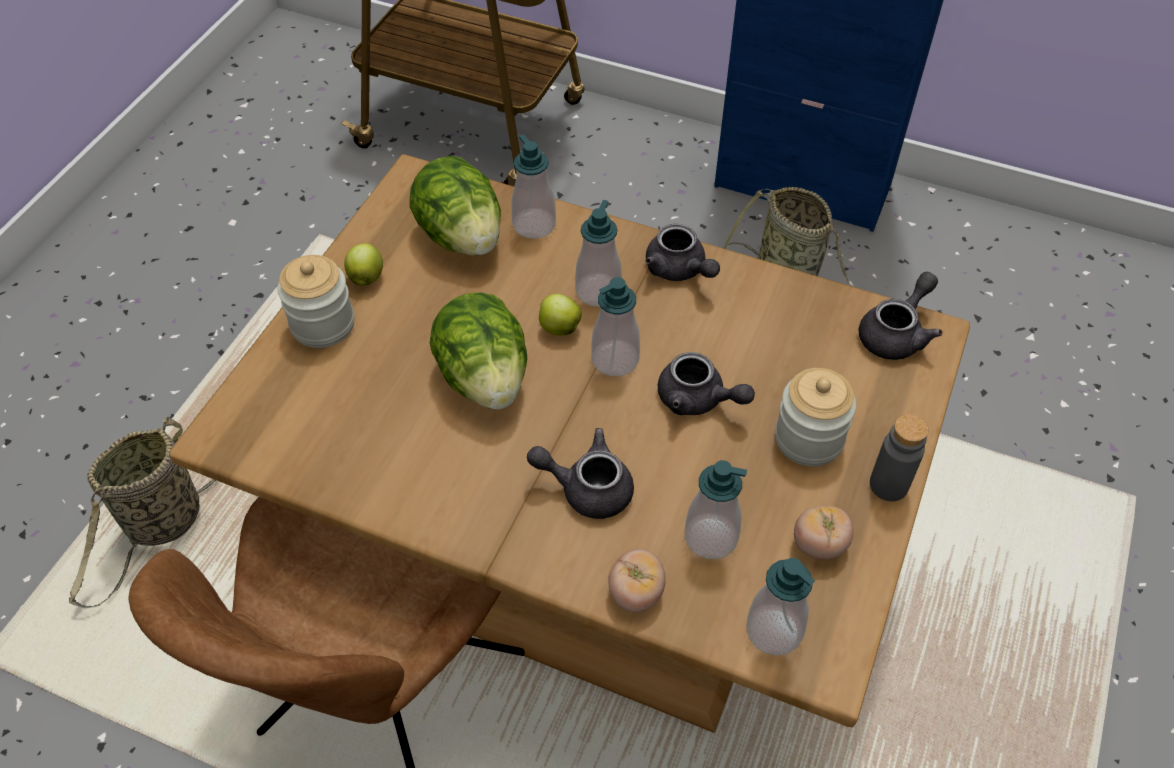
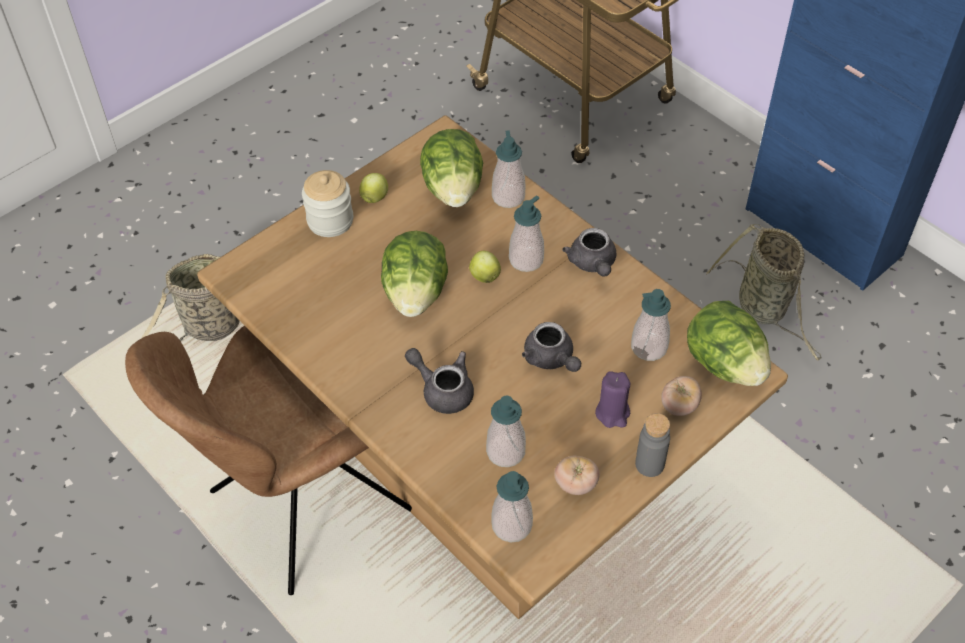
camera: 25 degrees right, 0 degrees up
soap dispenser [591,277,640,376] -> soap dispenser moved to [631,289,671,361]
tomato [608,549,666,612] -> tomato moved to [661,376,702,416]
jar [775,368,856,466] -> purple candle [595,371,630,428]
grey teapot [859,272,943,360] -> lettuce [687,301,771,386]

